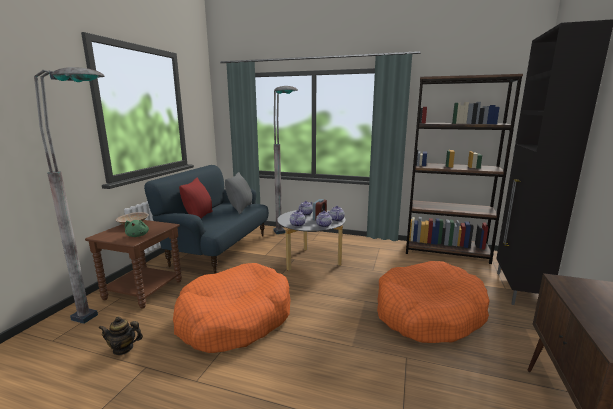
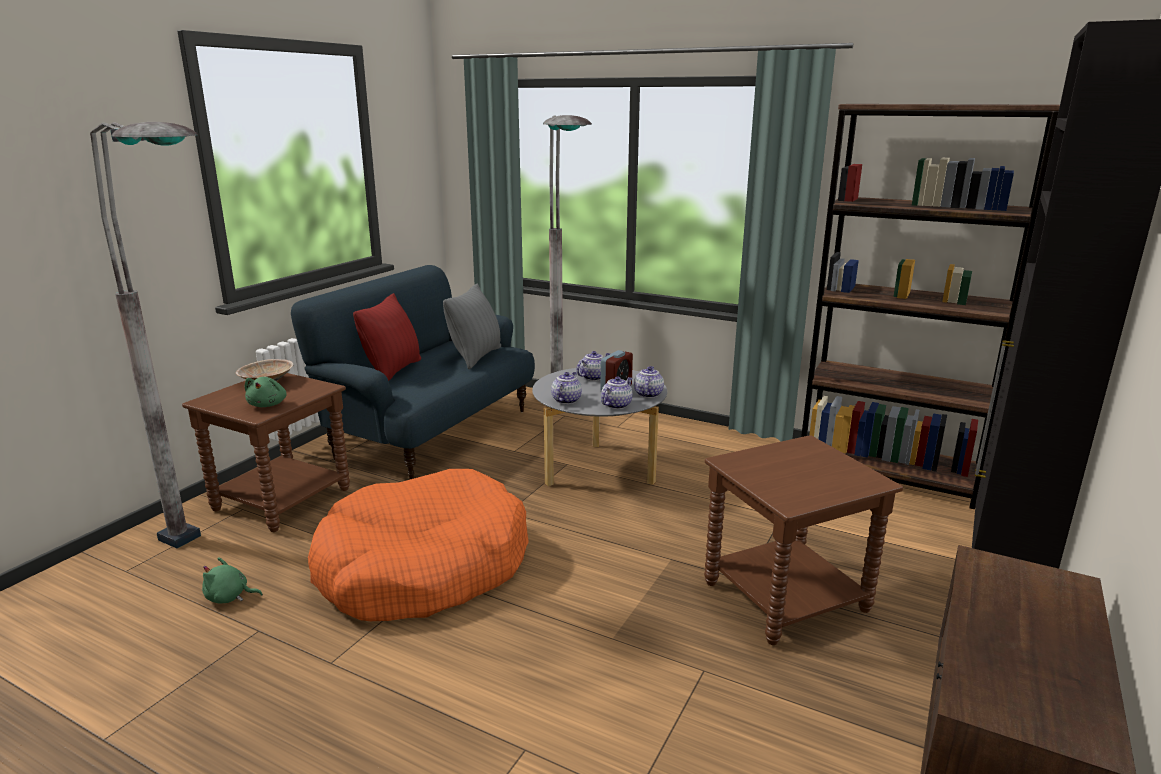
camera: 10 degrees right, 5 degrees up
teapot [99,316,143,355] -> green plush toy [202,557,263,603]
orange dog bed [377,261,490,343] -> brown side table [704,435,903,645]

